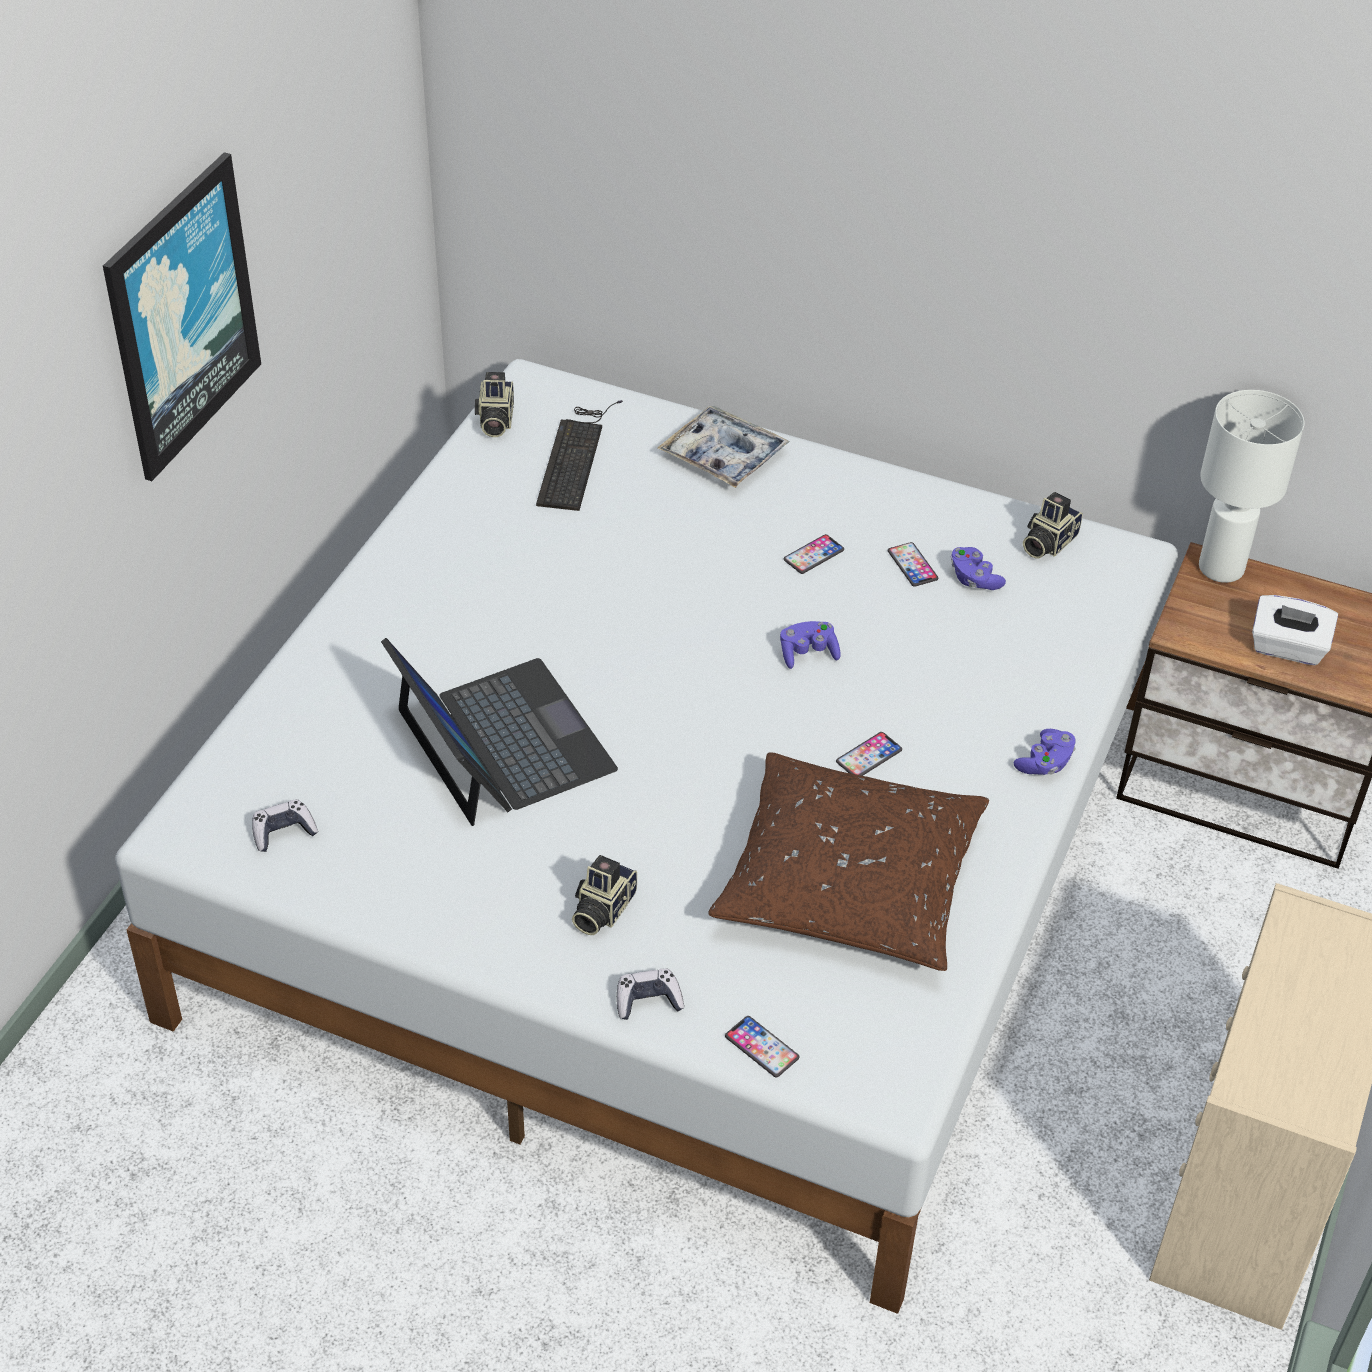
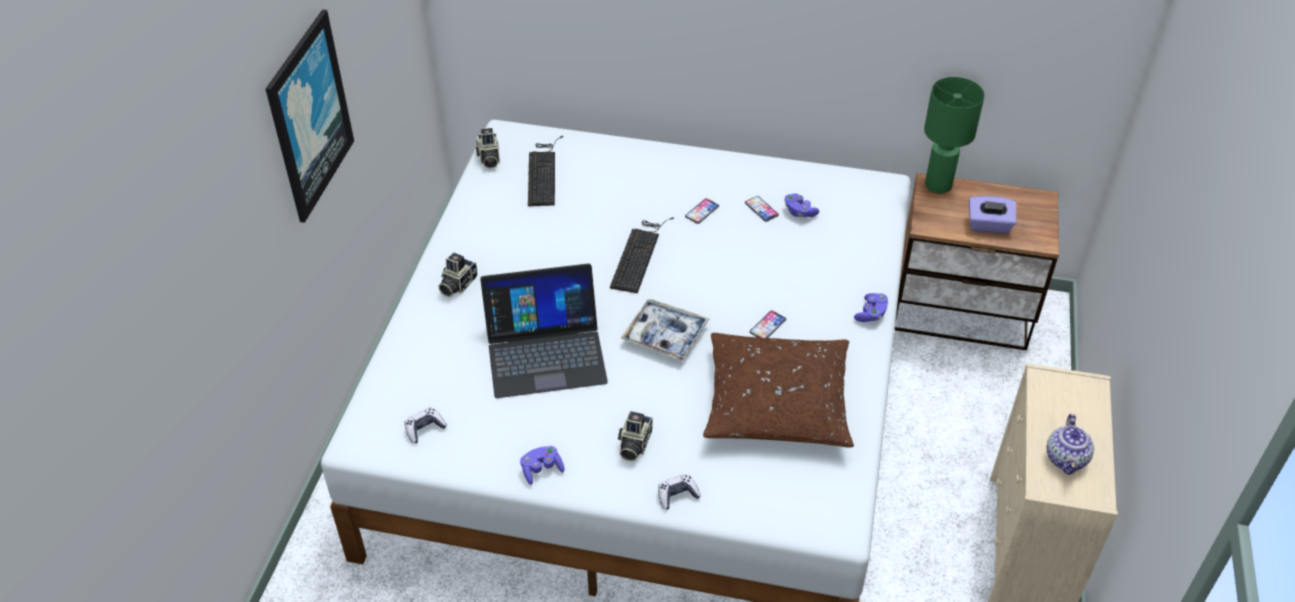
camera: 10 degrees left, 0 degrees up
laptop [381,638,618,826] -> laptop turned 120 degrees clockwise [480,264,608,398]
tray [657,406,789,488] -> tray moved to [620,299,709,361]
phone [725,1016,799,1078] -> none
purple game controller [780,621,840,669] -> purple game controller moved to [520,446,565,485]
camera [1023,492,1083,559] -> camera moved to [438,253,477,297]
white table lamp [1199,390,1304,583] -> green table lamp [924,77,985,193]
white tissue box [1252,595,1338,665] -> purple tissue box [969,196,1016,234]
none -> keyboard [610,217,674,293]
none -> teapot [1047,414,1094,475]

